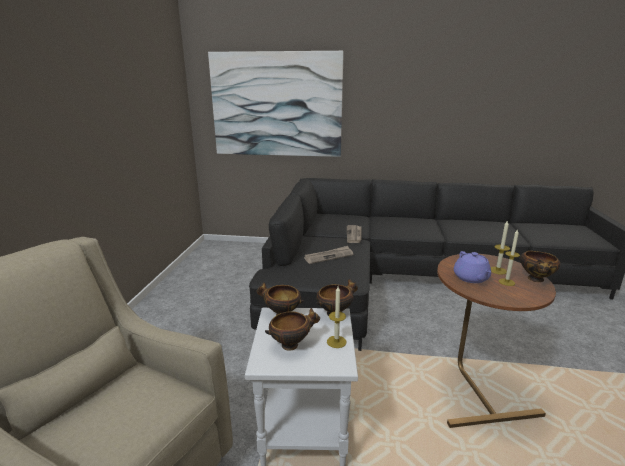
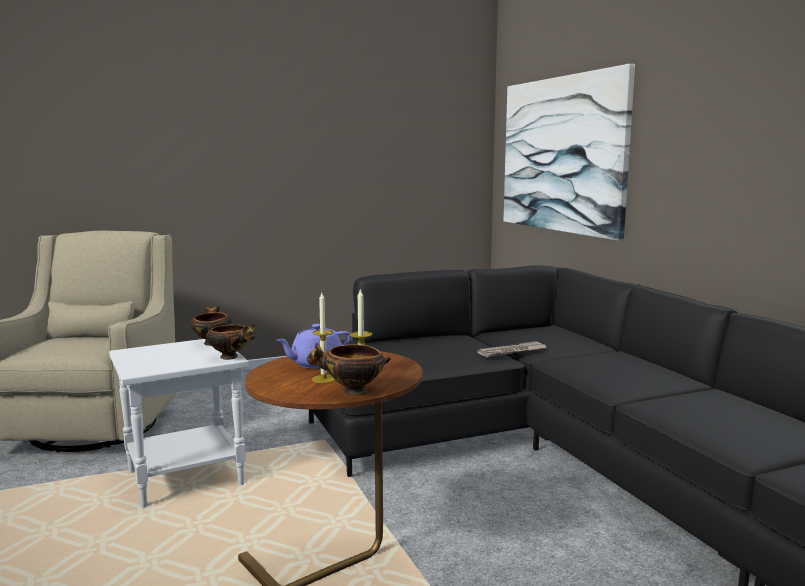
camera: 60 degrees right, 10 degrees down
bowl [265,308,320,351] -> none
newspaper [304,246,353,264] -> none
candle [327,286,346,348] -> none

